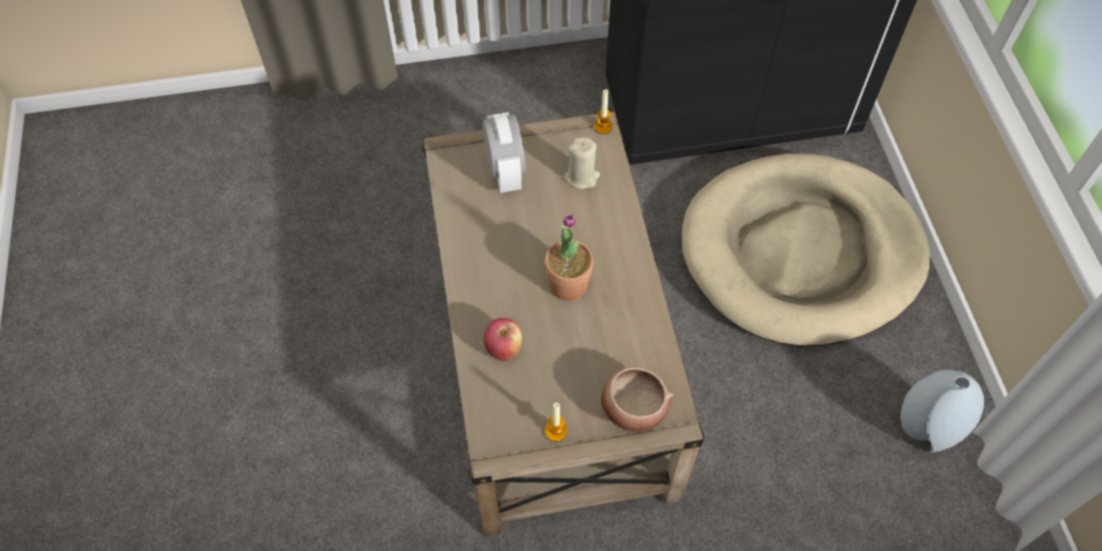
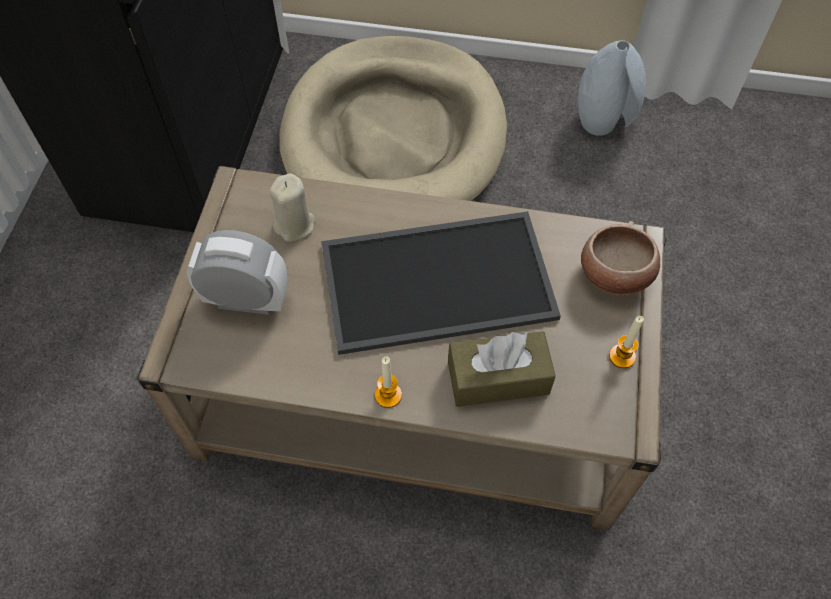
camera: 70 degrees left, 0 degrees up
apple [484,318,523,361] -> brown tissue box [448,331,556,407]
potted plant [545,214,594,301] -> tray [321,211,561,355]
candle [594,89,613,134] -> candle moved to [375,356,402,408]

